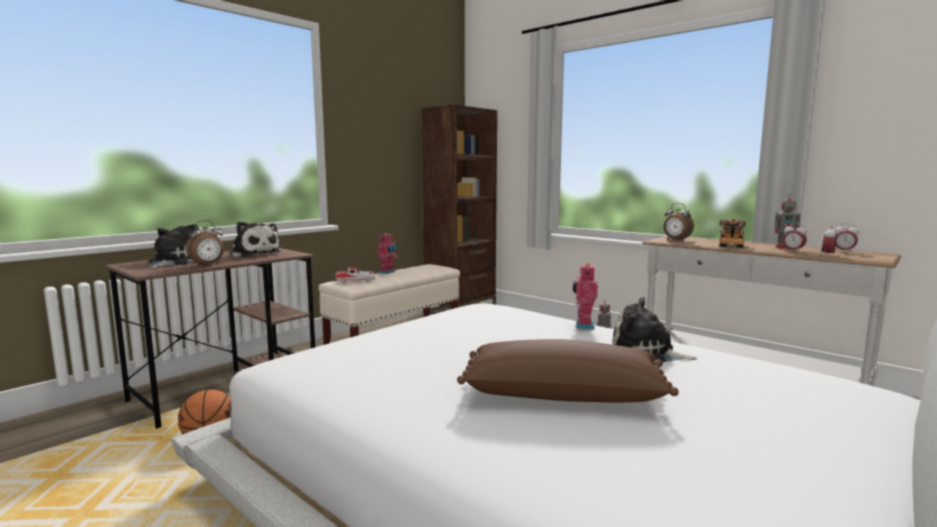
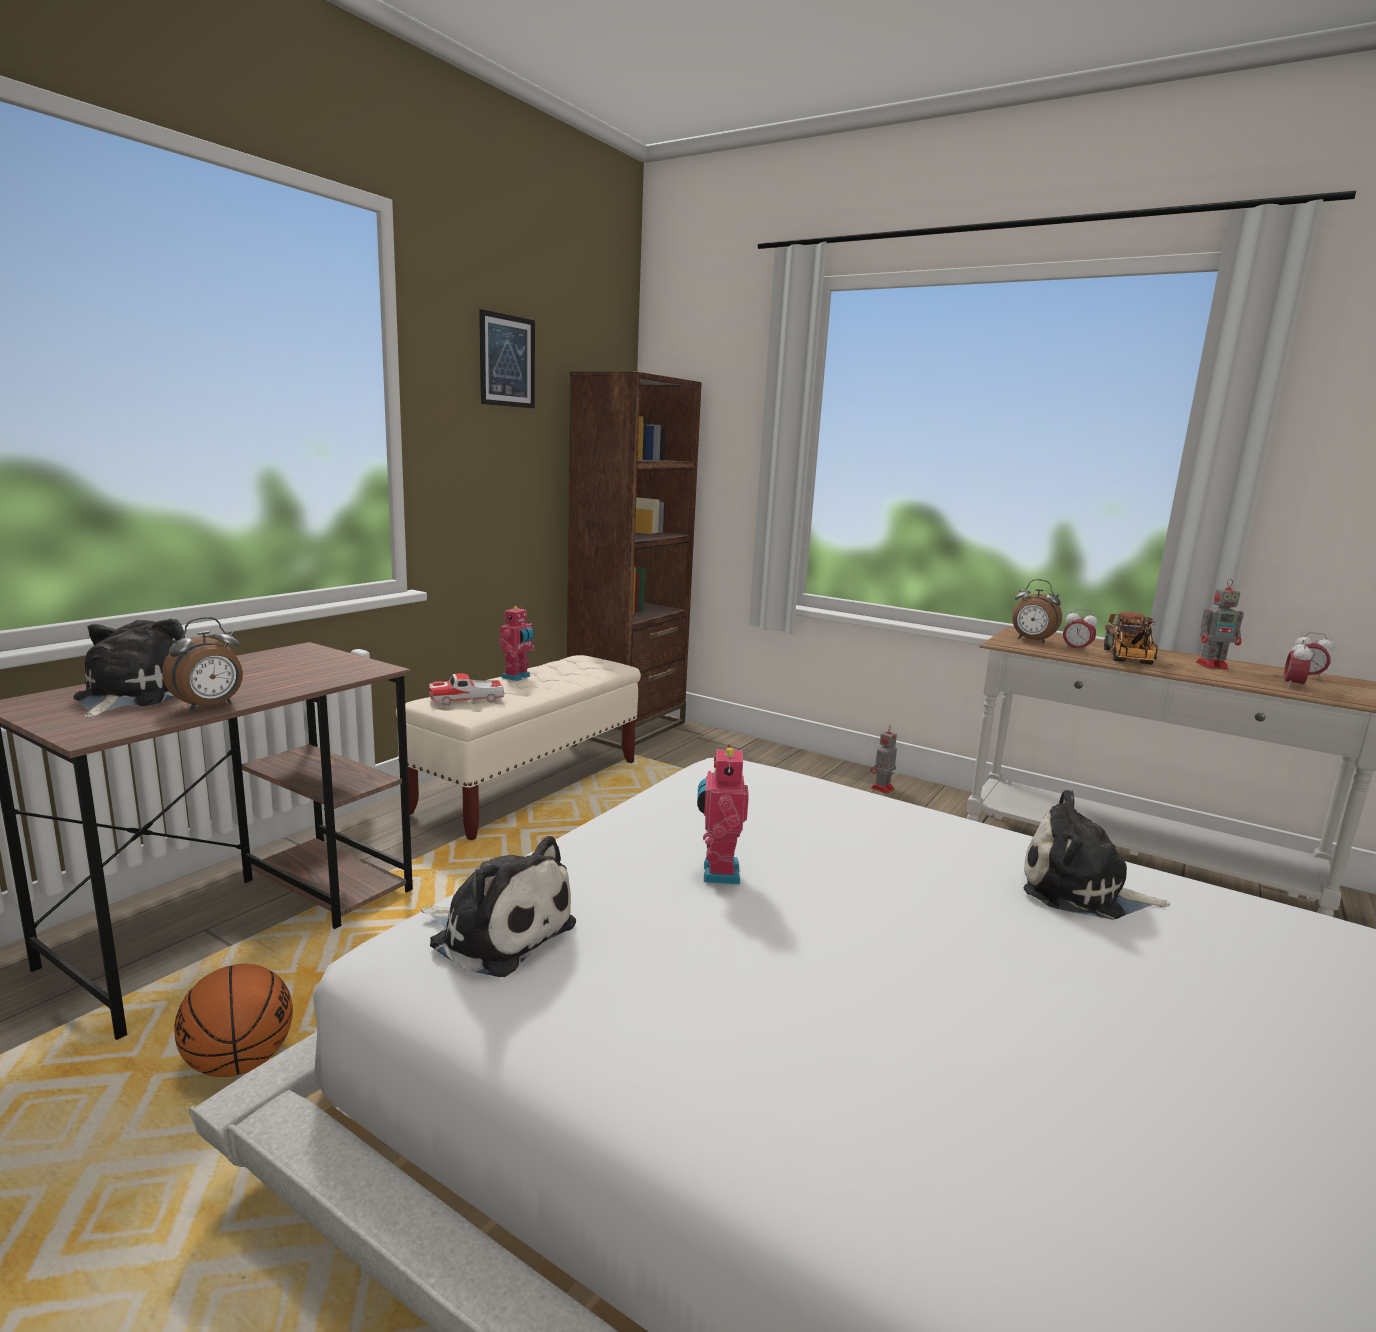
camera: 10 degrees left, 5 degrees up
plush toy [229,221,280,257] -> plush toy moved to [421,836,576,977]
brown pillow [457,339,679,402] -> none
toy robot [573,262,598,329] -> toy robot moved to [697,744,749,884]
alarm clock [783,223,807,253] -> alarm clock moved to [1063,609,1098,653]
none -> picture [479,309,535,408]

